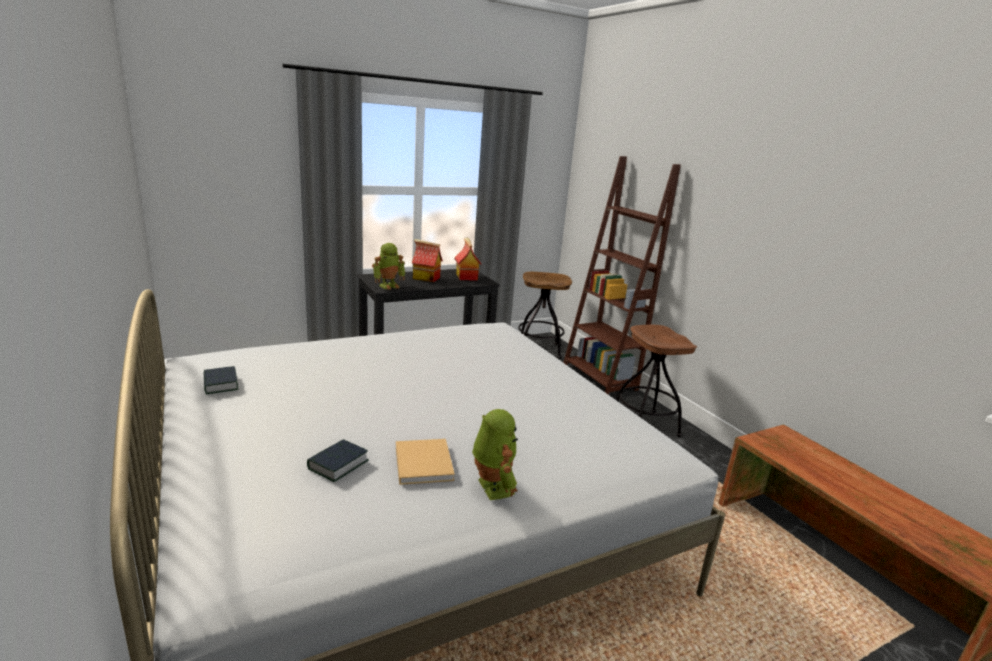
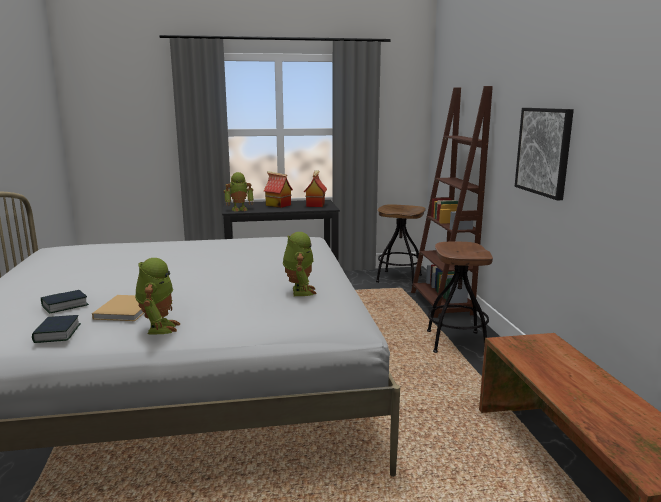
camera: 20 degrees right, 5 degrees down
book [204,366,238,394] -> book moved to [32,315,81,343]
none -> toy robot [283,232,316,296]
none -> picture [515,108,574,200]

